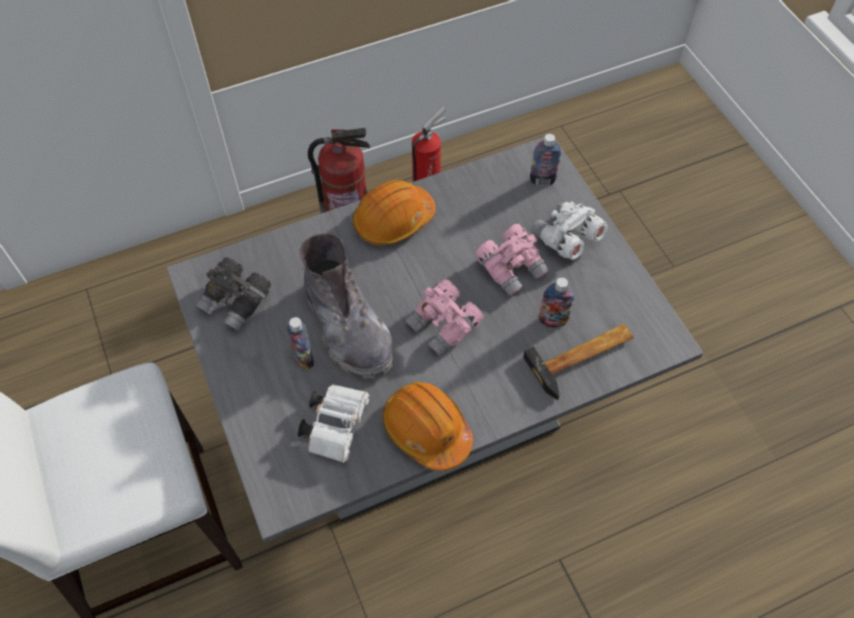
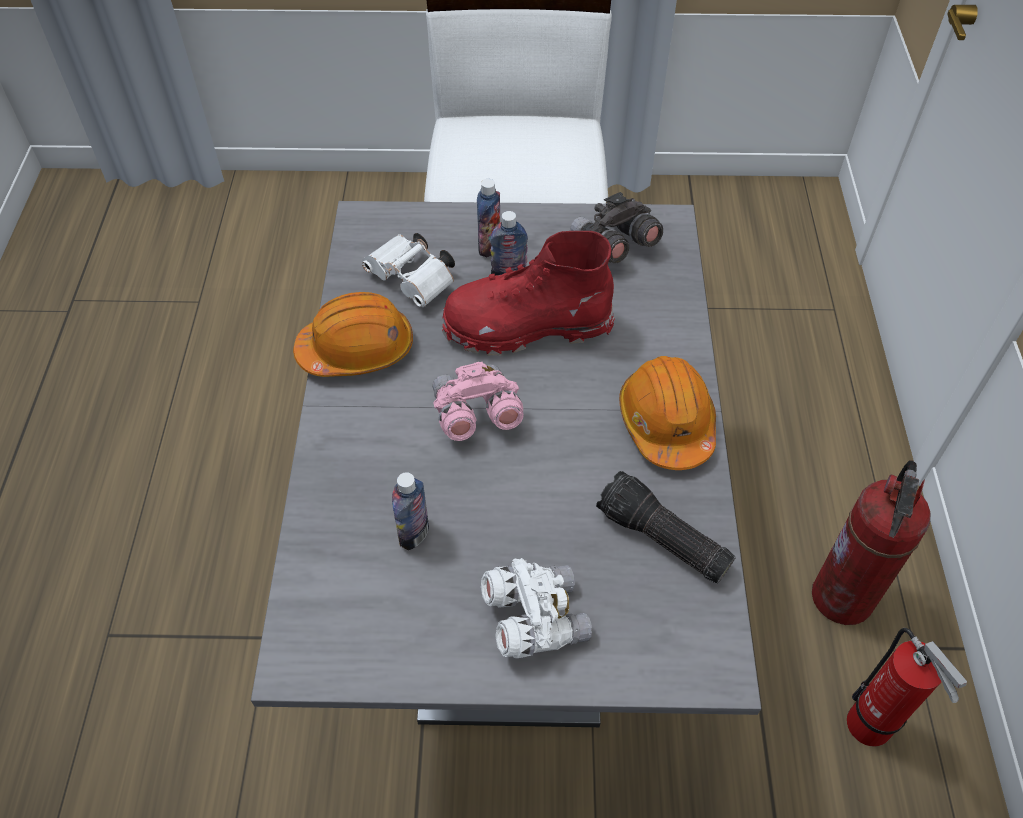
camera: 115 degrees right, 5 degrees down
grey boot [300,233,394,379] -> red boot [442,231,615,356]
pink binoculars [475,224,550,296] -> none
hammer [523,324,634,400] -> none
bottle [530,134,561,186] -> bottle moved to [477,179,500,257]
none -> flashlight [596,471,736,584]

